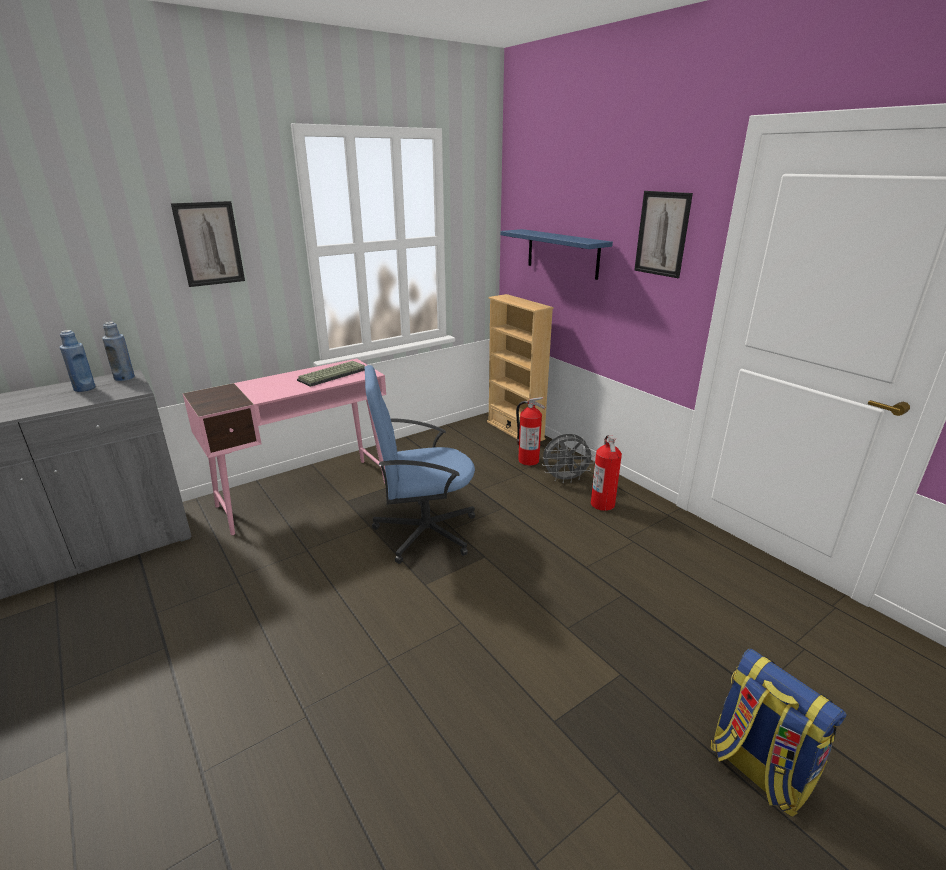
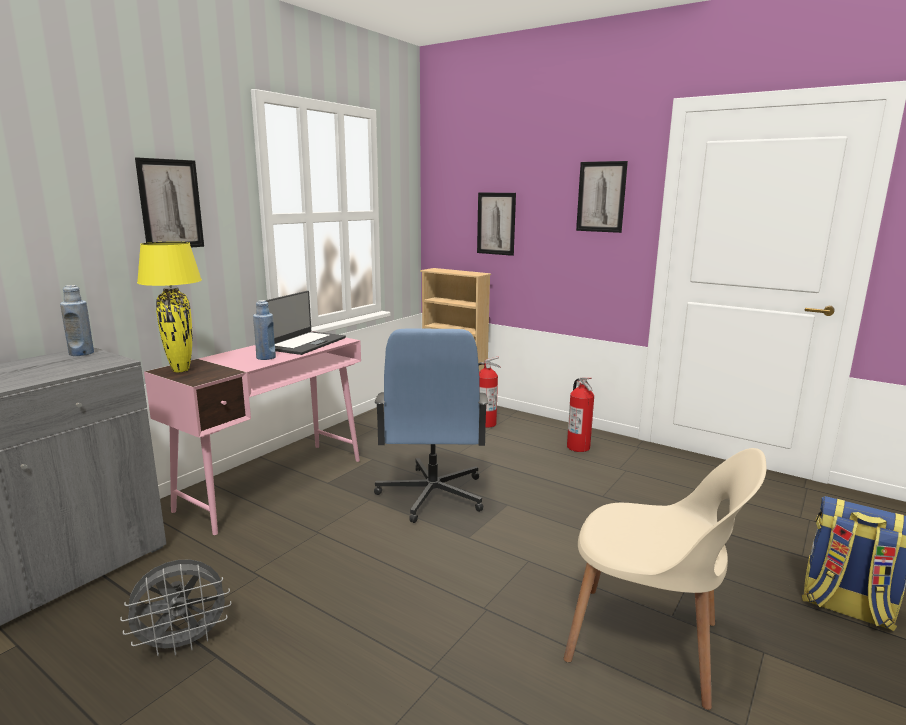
camera: 20 degrees left, 10 degrees down
blue bottle [59,330,96,392] -> blue bottle moved to [253,300,276,360]
keyboard [297,361,365,387] -> laptop [266,291,346,355]
blue office chair [365,365,475,564] -> blue office chair turned 60 degrees counterclockwise [374,329,488,523]
blue shelf [500,229,613,280] -> picture [477,192,516,256]
grey fan [542,434,595,483] -> grey fan moved to [120,560,231,656]
none -> yellow table lamp [137,242,202,372]
none -> beige chair [564,448,767,710]

